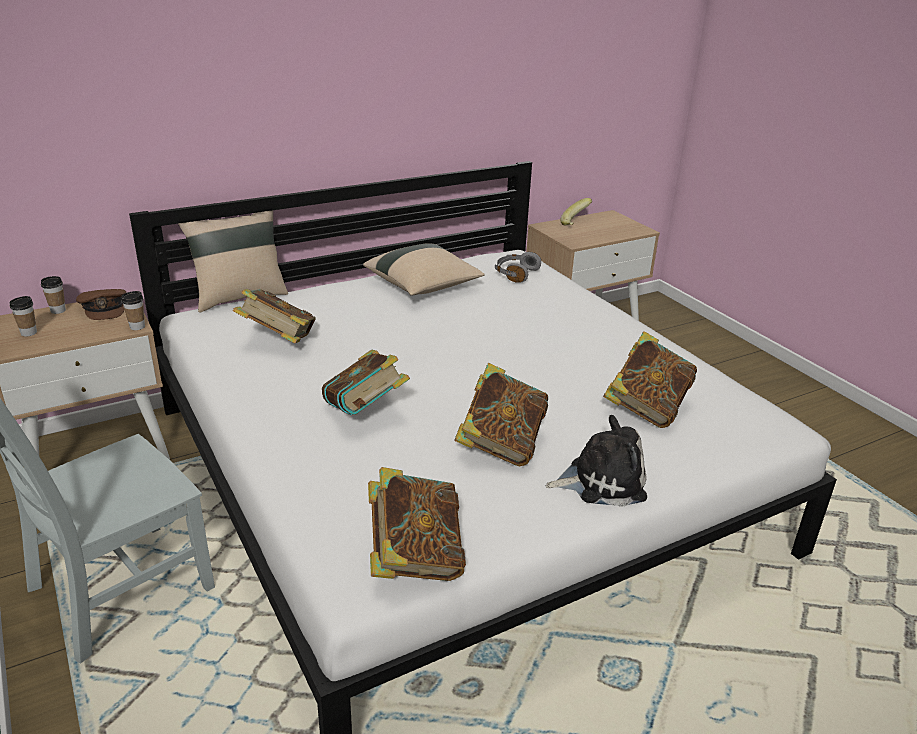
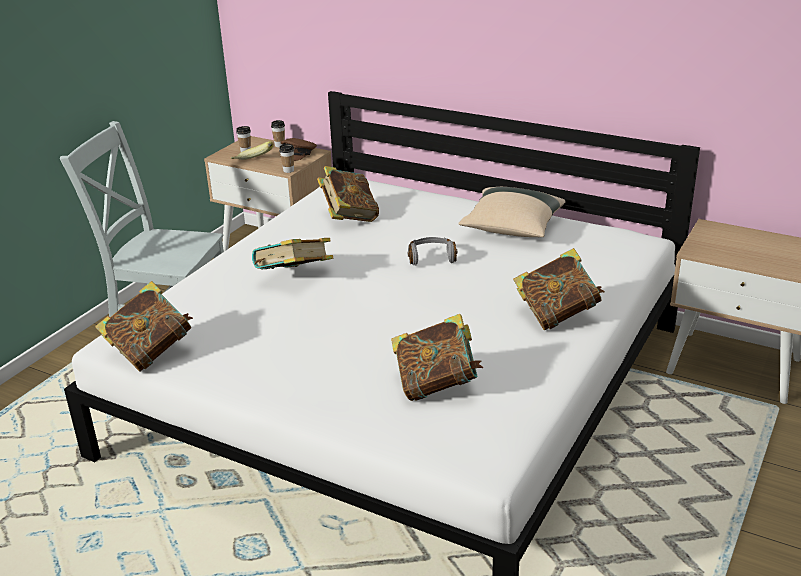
camera: 60 degrees right, 0 degrees up
beige pillow [178,210,288,313] -> none
book [454,363,548,466] -> book moved to [513,248,605,330]
grey headphones [495,252,541,283] -> grey headphones moved to [408,237,457,266]
plush toy [546,415,647,507] -> none
banana [560,198,592,225] -> banana moved to [231,141,273,160]

